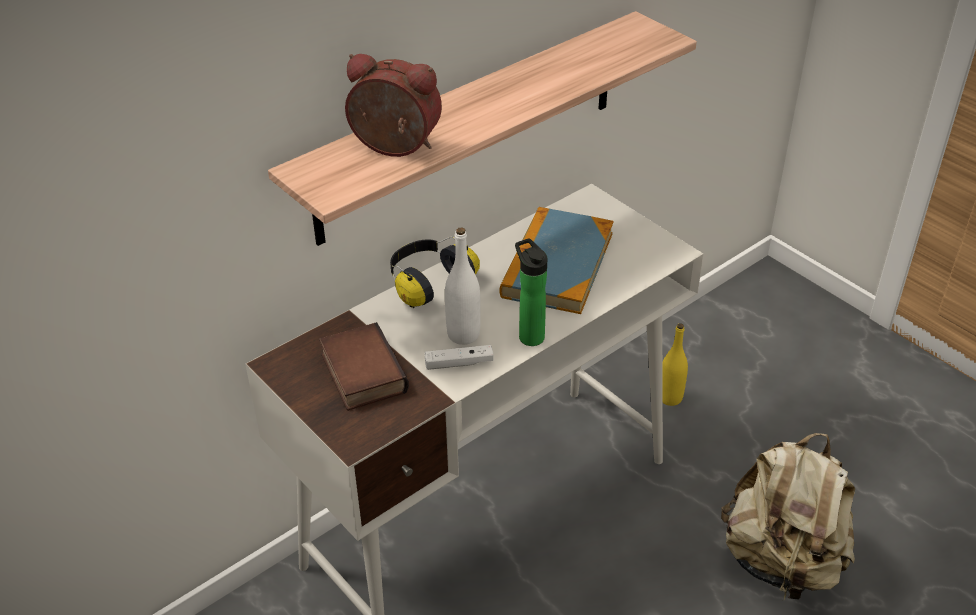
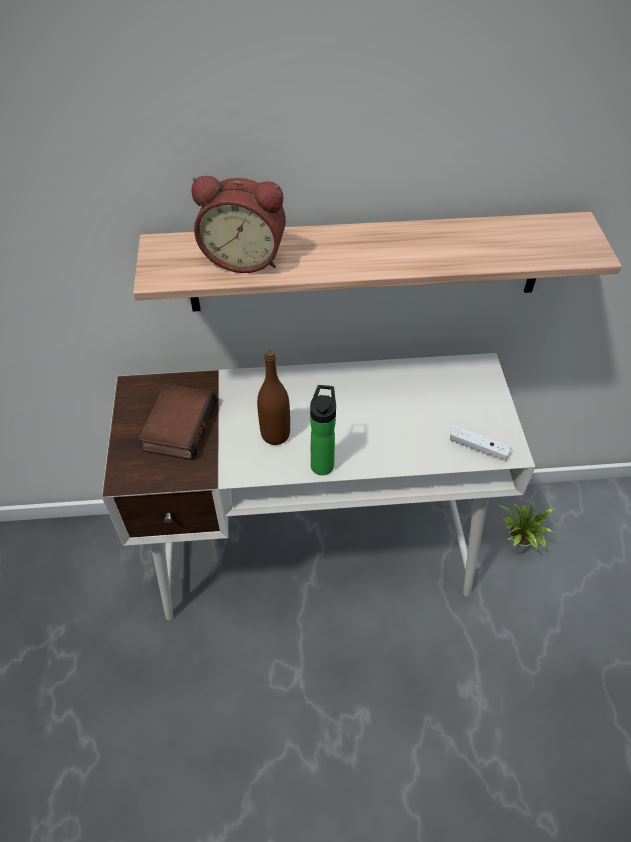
camera: 35 degrees right, 10 degrees up
alarm clock [345,54,442,157] -> alarm clock turned 135 degrees clockwise [191,176,286,273]
headphones [390,237,480,308] -> none
white game controller [424,345,494,370] -> white game controller moved to [450,425,511,460]
white bottle [445,227,481,345] -> brown bottle [257,350,290,445]
book [499,207,614,314] -> none
yellow bottle [662,323,688,406] -> potted plant [499,500,555,554]
beige backpack [721,433,855,602] -> none

